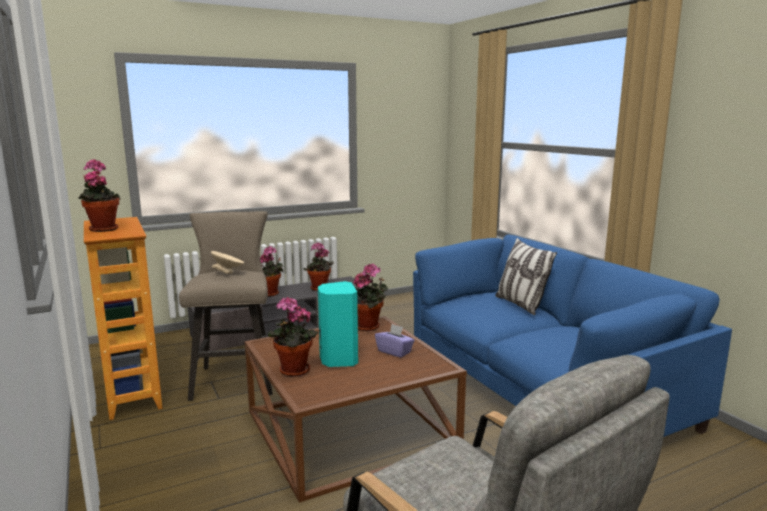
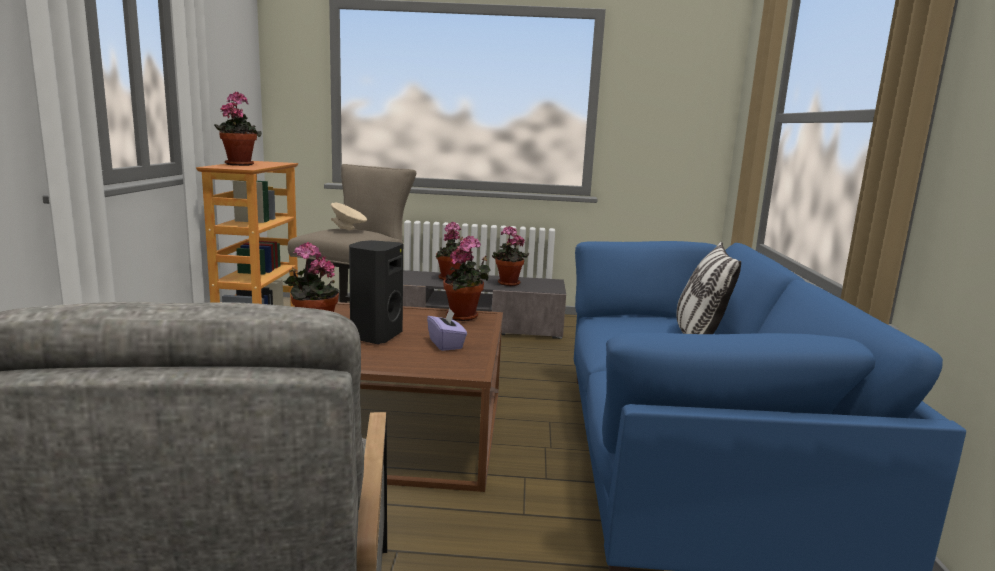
camera: 30 degrees right, 0 degrees up
turquoise speaker [318,281,358,367] -> black speaker [349,240,403,344]

